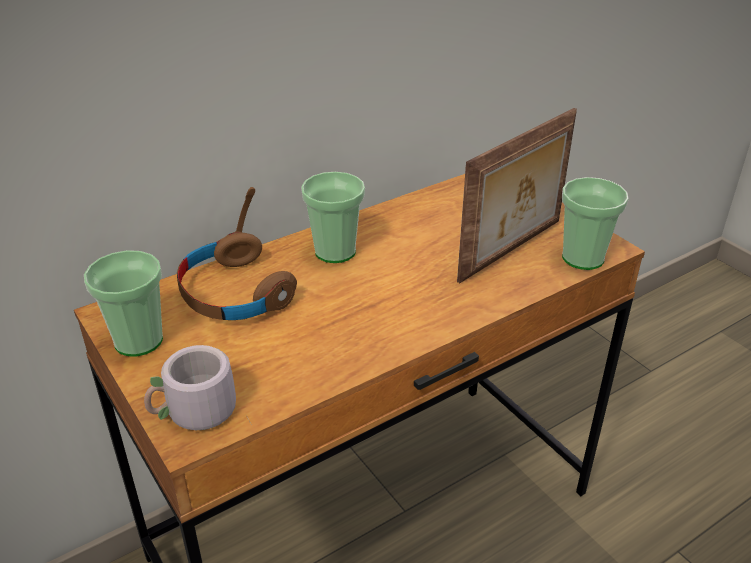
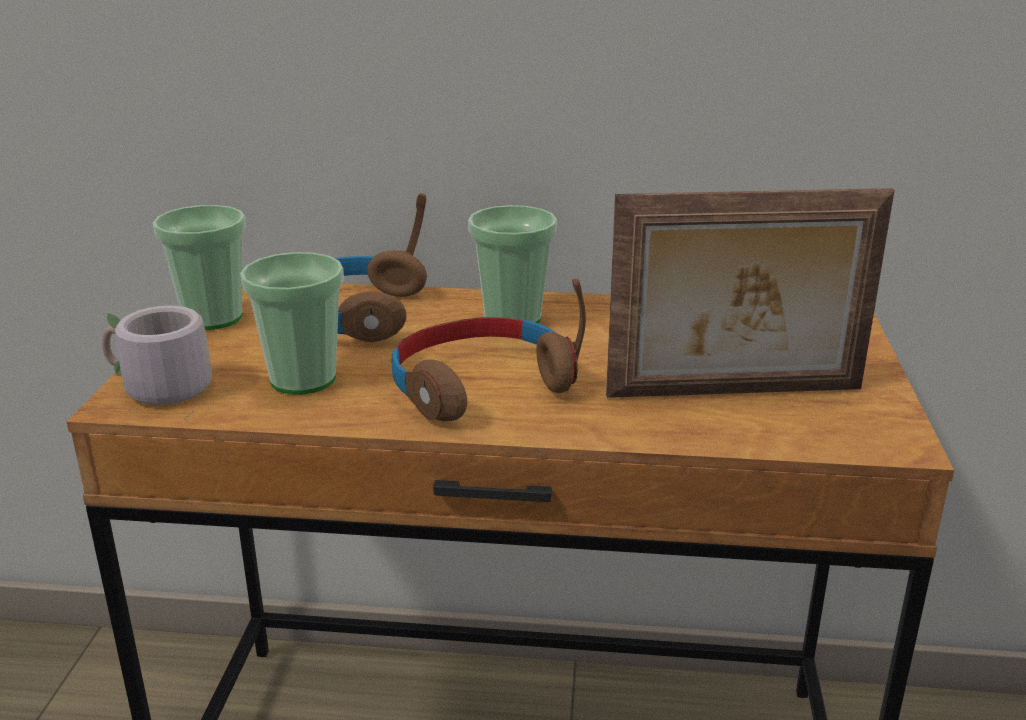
camera: 40 degrees right, 10 degrees down
cup [562,177,629,270] -> cup moved to [240,252,344,395]
none -> brown headphones [392,279,586,421]

